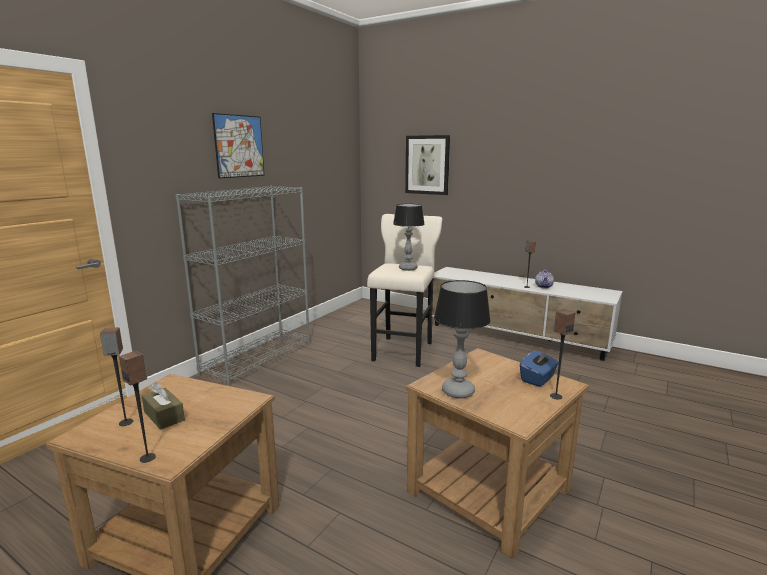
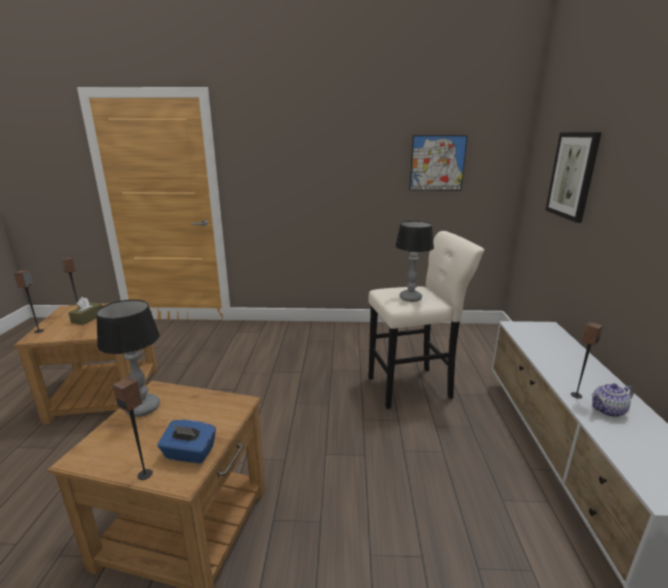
camera: 60 degrees right, 5 degrees up
grey bookcase [175,186,310,386] -> none
picture [212,113,264,178] -> picture moved to [409,135,468,191]

